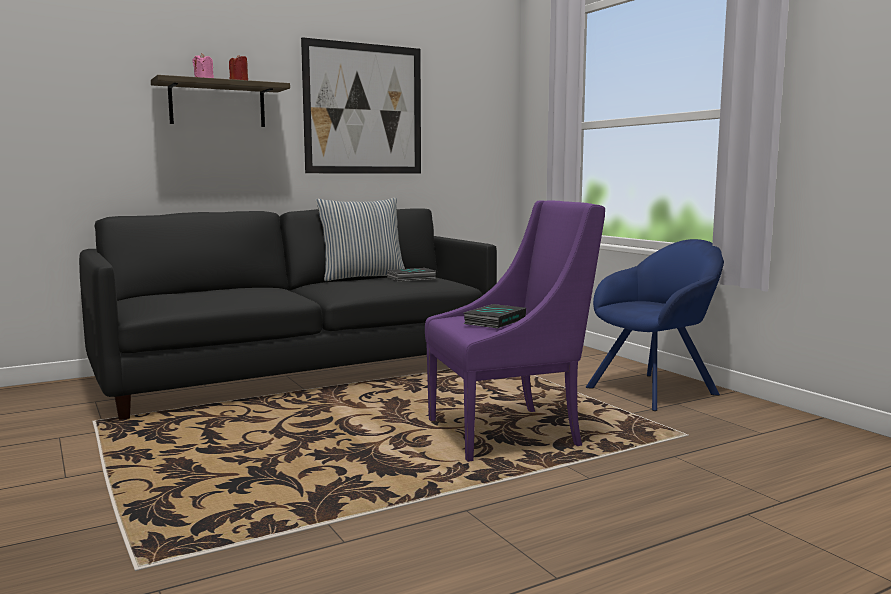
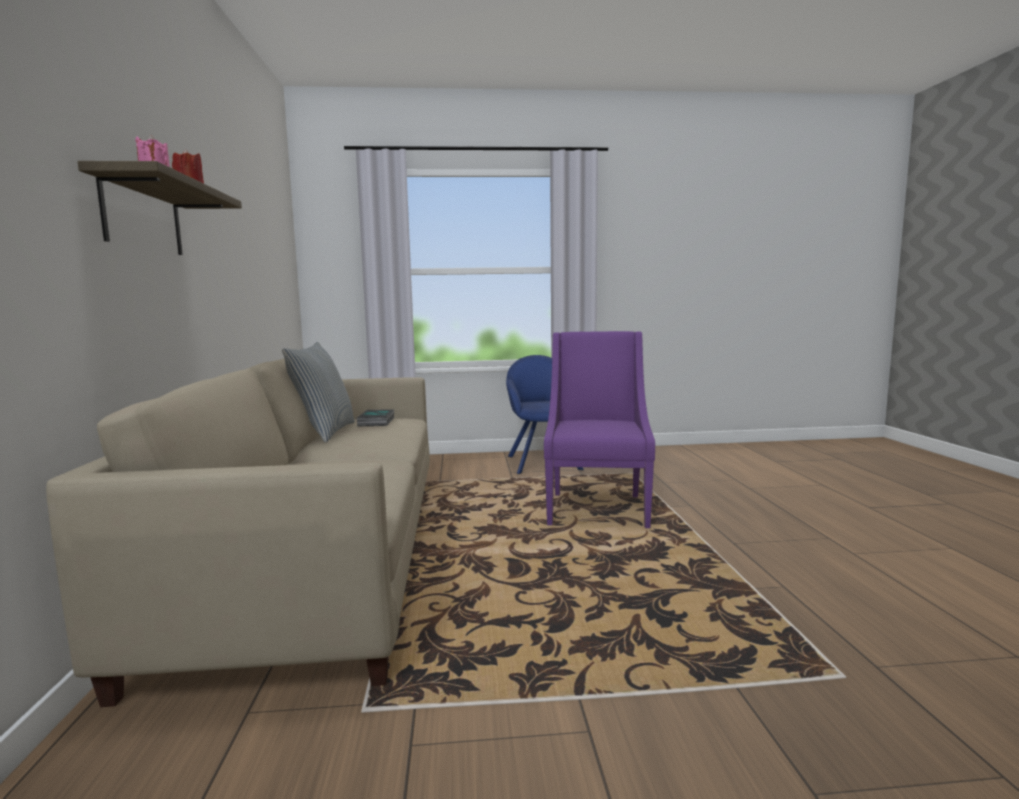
camera: 65 degrees left, 0 degrees up
black sofa [79,208,497,420] -> beige sofa [46,358,430,707]
picture [301,37,421,174] -> none
book [463,304,526,328] -> none

